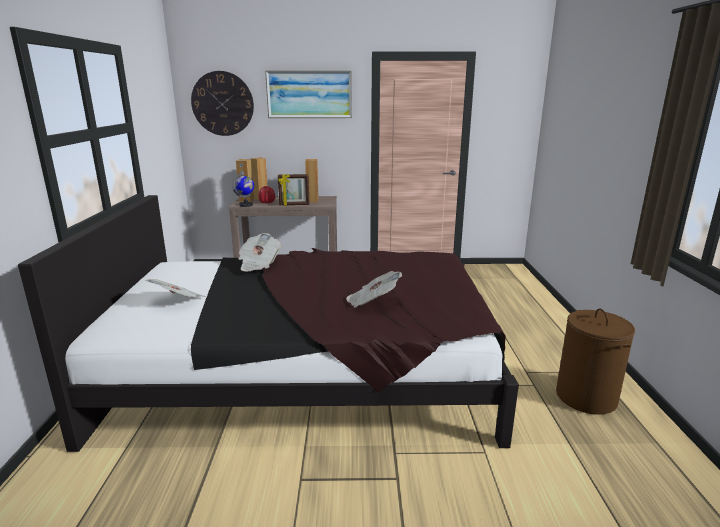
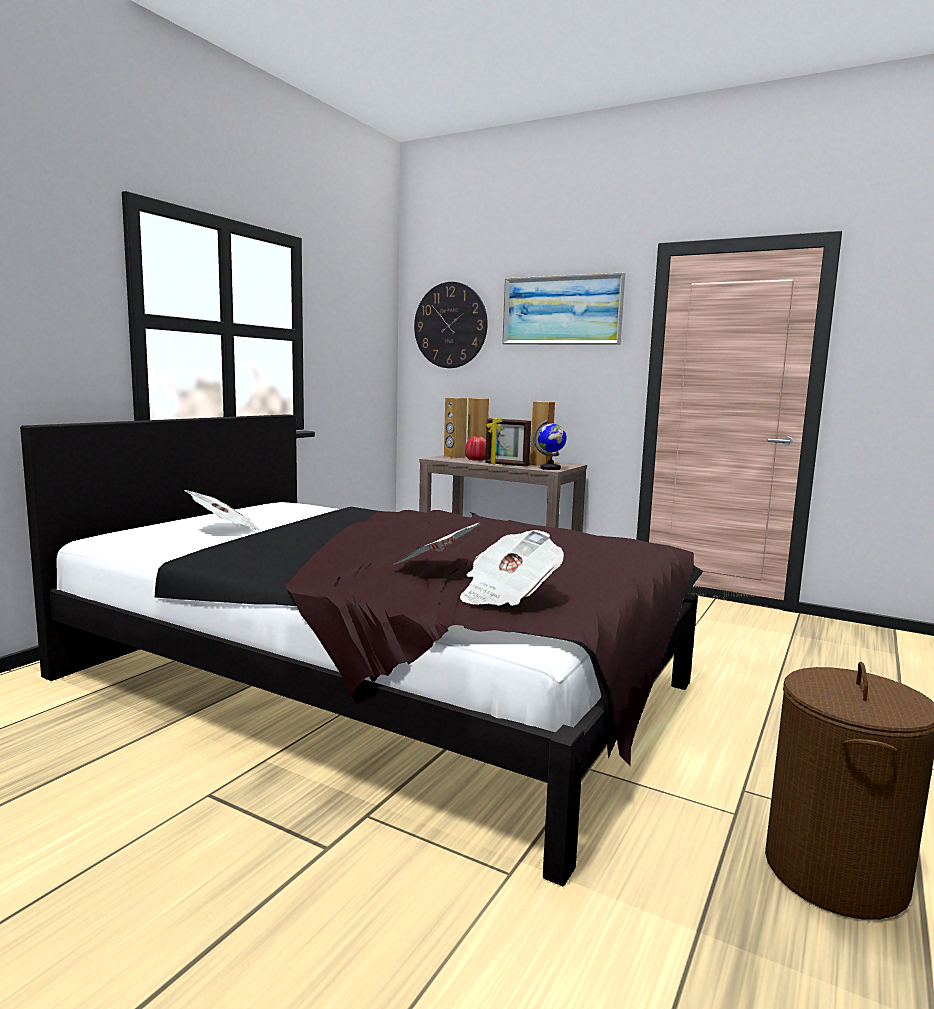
camera: 30 degrees right, 10 degrees down
globe [232,174,254,207] -> globe moved to [533,420,567,470]
newspaper [238,233,281,272] -> newspaper moved to [460,530,564,606]

